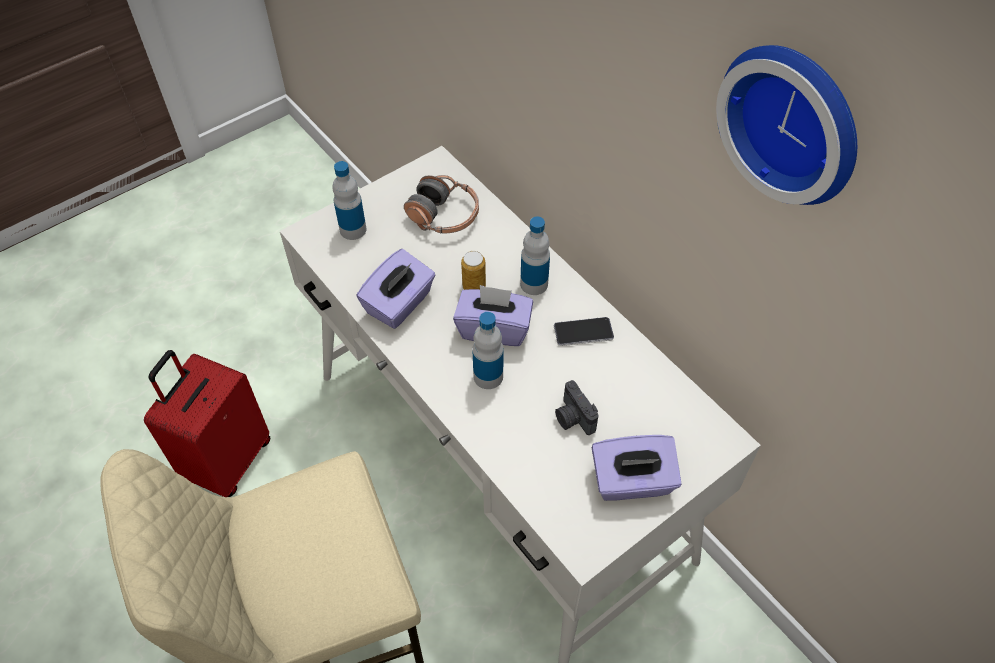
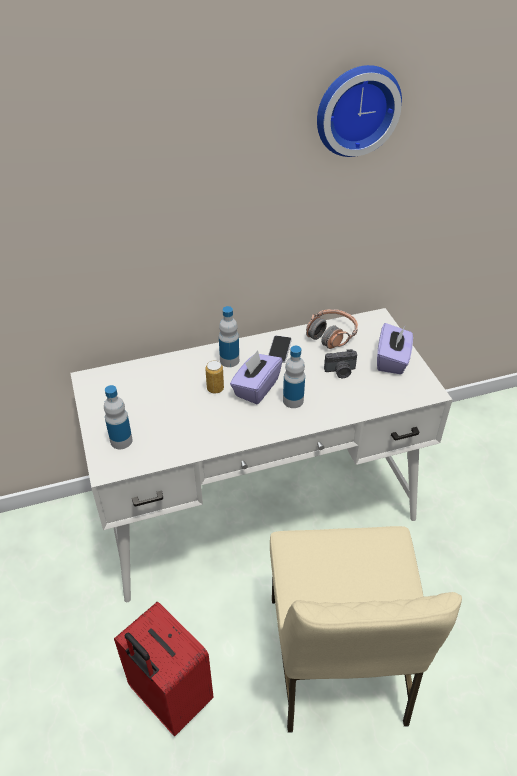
camera: 70 degrees left, 10 degrees down
purple tissue box [356,249,435,329] -> none
headphones [404,175,479,234] -> headphones moved to [306,309,358,349]

